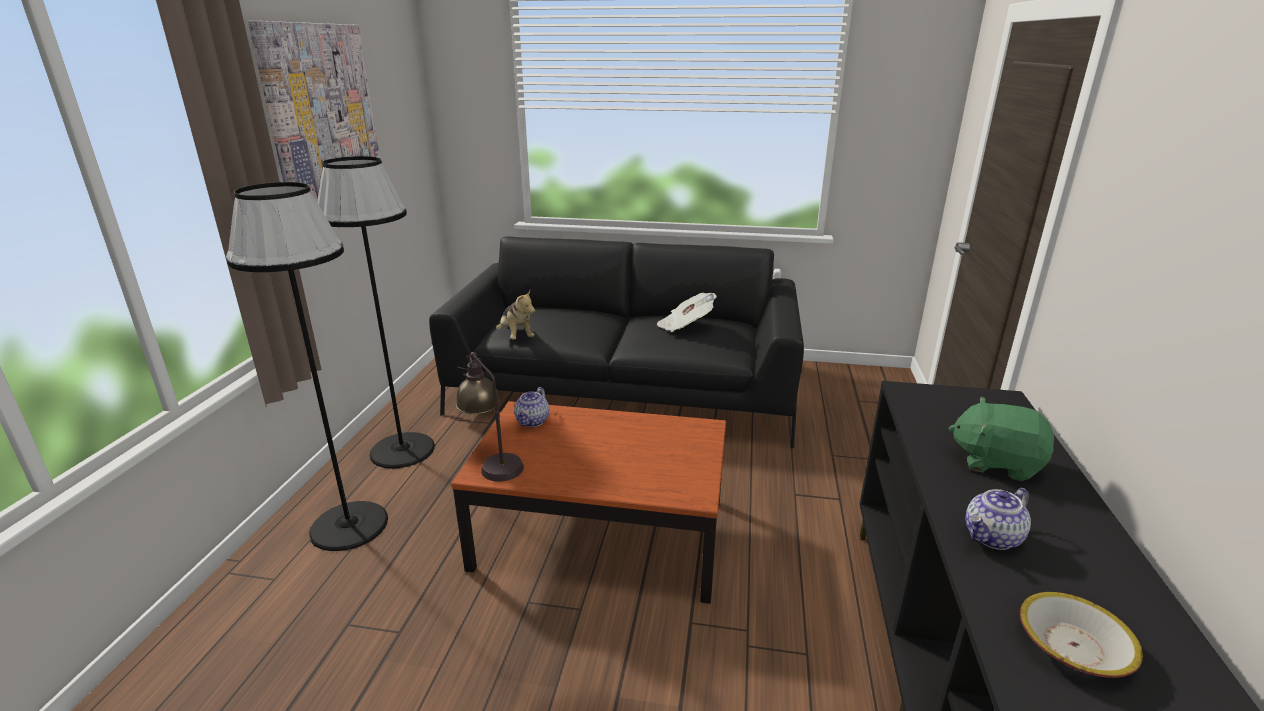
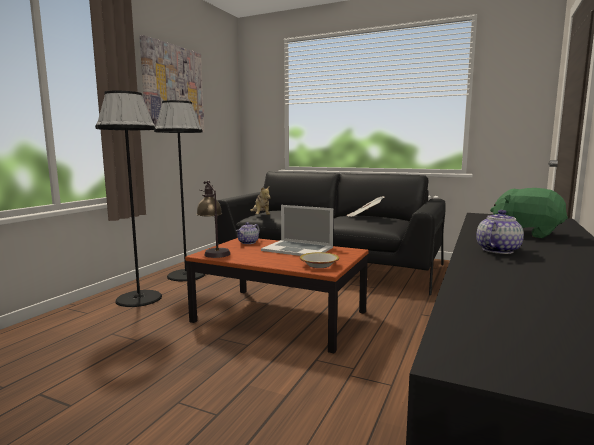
camera: 15 degrees right, 15 degrees down
teapot [966,488,1031,550] -> teapot turned 150 degrees clockwise [476,210,524,254]
bowl [1020,592,1143,678] -> bowl moved to [300,252,339,268]
none -> laptop [261,205,333,256]

